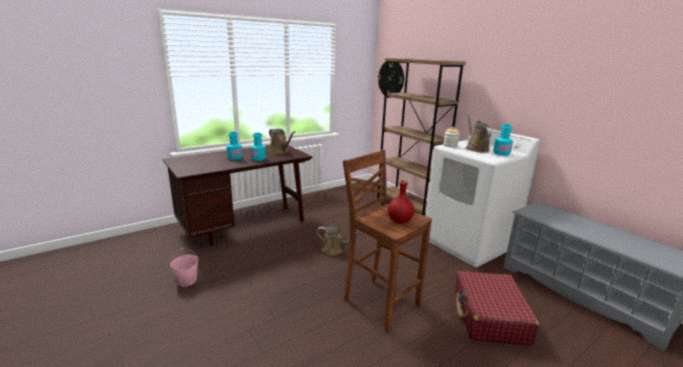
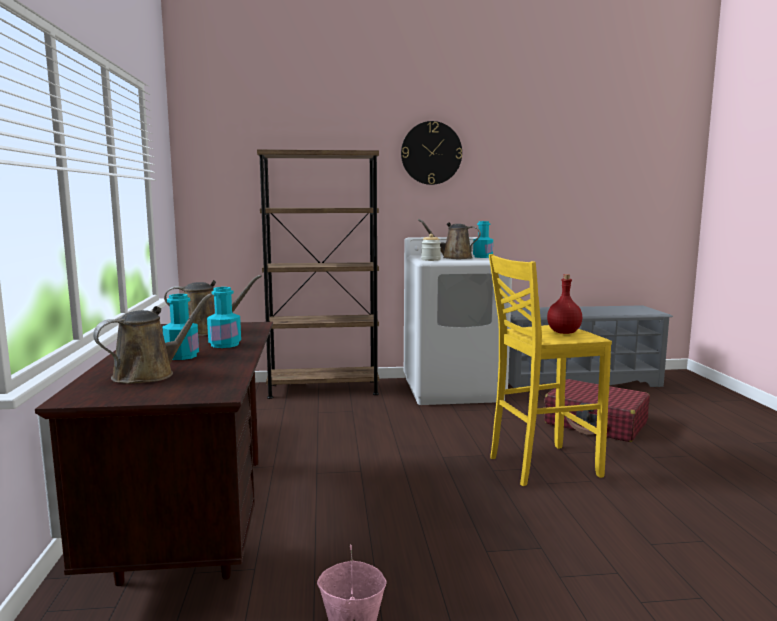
camera: 60 degrees left, 10 degrees down
brown watering can [316,226,361,255] -> brown watering can moved to [93,294,213,384]
brown stool [343,150,432,332] -> yellow stool [489,254,612,486]
wall clock [377,61,404,98] -> wall clock moved to [401,121,462,185]

